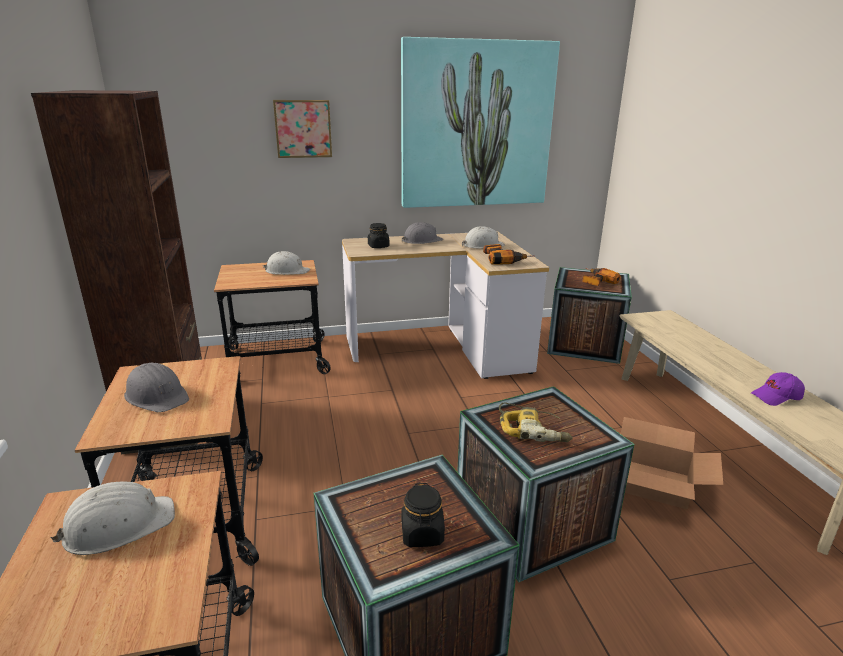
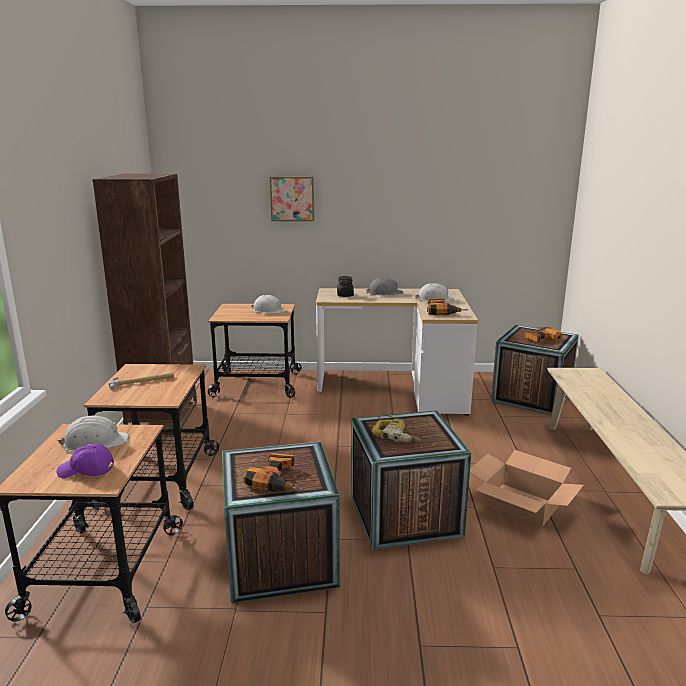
camera: 15 degrees right, 5 degrees down
grey hard hat [124,363,189,412] -> hammer [109,372,174,390]
picture [401,37,560,208] -> none
black jar [401,483,445,547] -> power drill [243,453,303,492]
purple cap [751,372,805,406] -> purple cap moved to [56,444,114,478]

